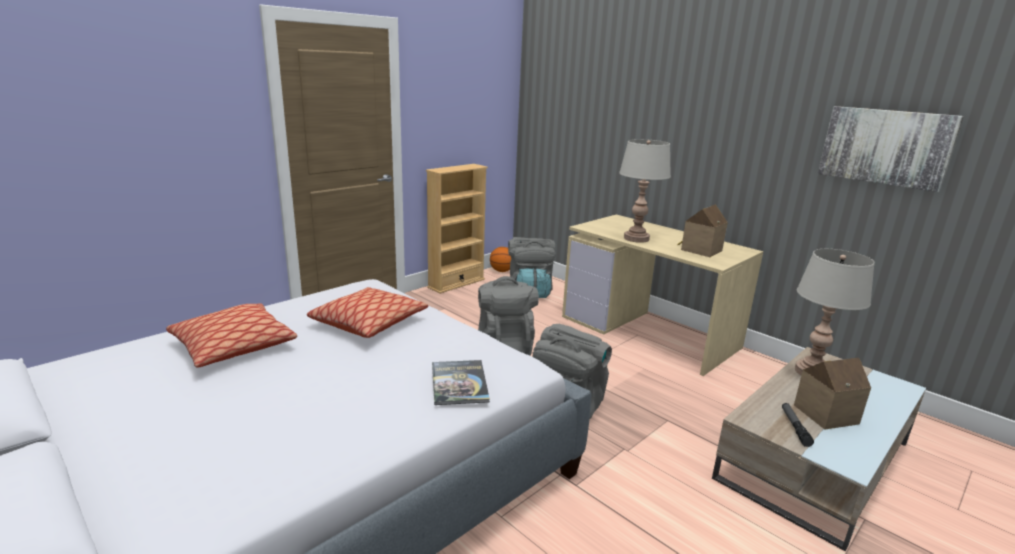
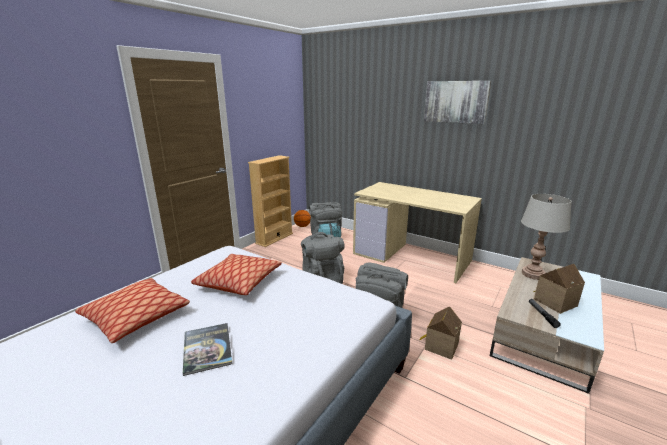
camera: 10 degrees left, 0 degrees up
book [432,360,490,405] -> book moved to [183,323,232,376]
grey table lamp [619,139,671,243] -> none
toy house [677,204,728,257] -> toy house moved to [419,306,462,360]
picture [818,106,964,192] -> picture moved to [424,81,491,124]

